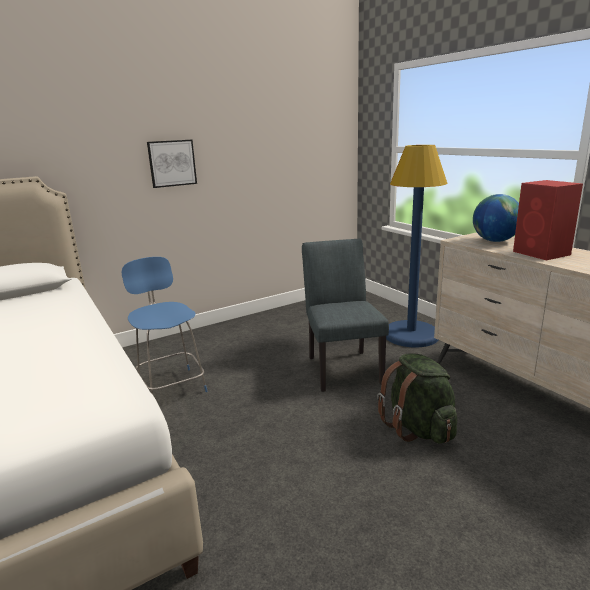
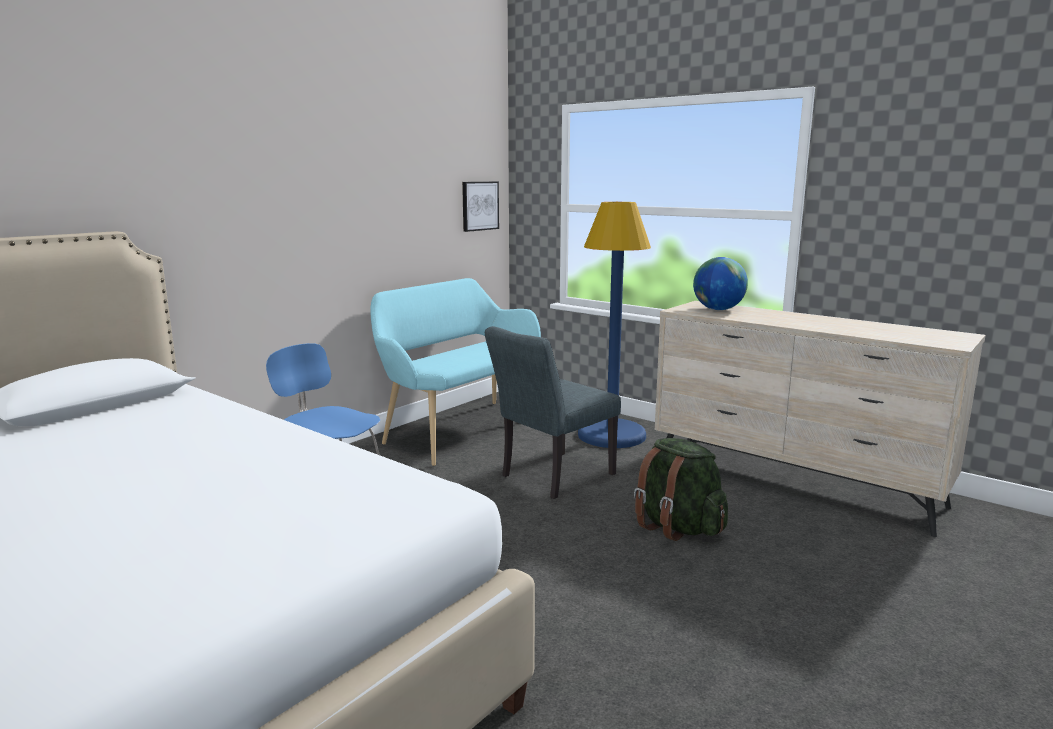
camera: 20 degrees left, 5 degrees down
picture [147,140,197,188] -> picture moved to [462,181,499,232]
grey chair [302,239,389,392] -> grey chair turned 105 degrees counterclockwise [485,326,621,499]
red speaker [513,180,583,260] -> none
none -> turquoise bench [371,278,541,466]

